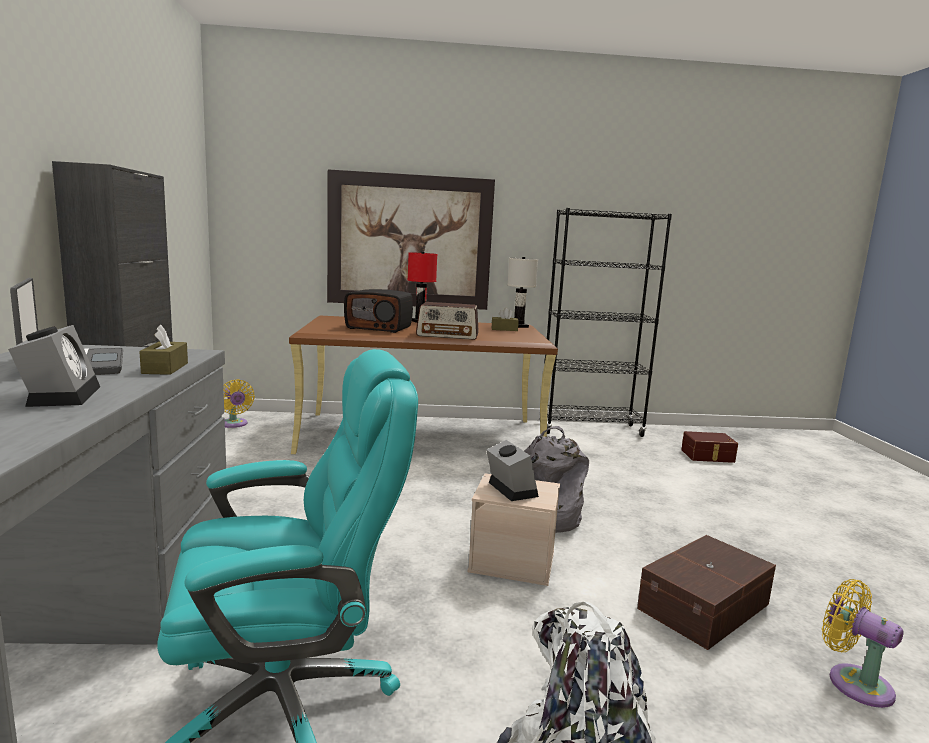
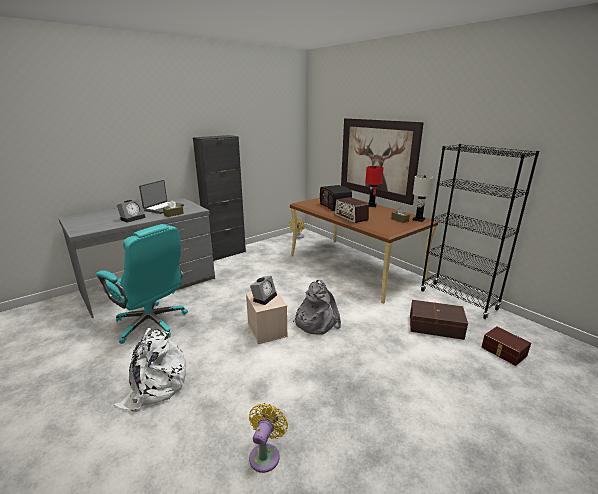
camera: 55 degrees right, 10 degrees up
brown storage box [637,535,776,650] -> brown storage box moved to [410,300,468,340]

